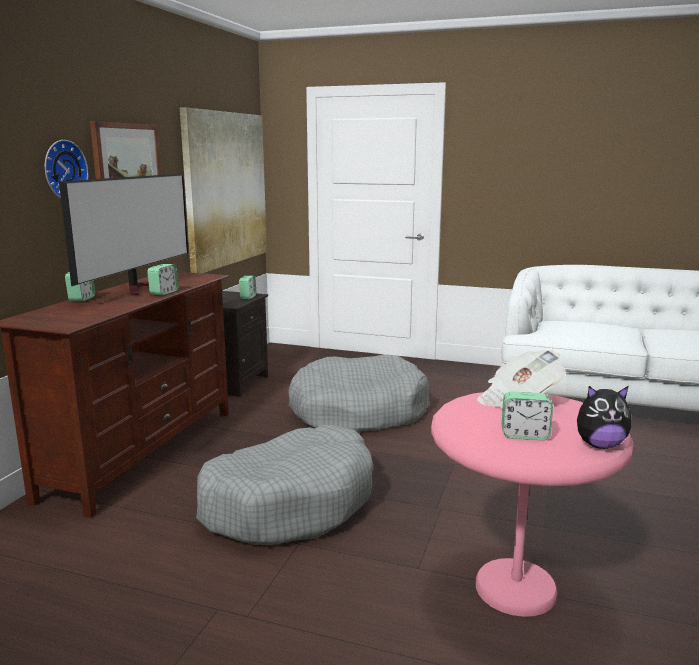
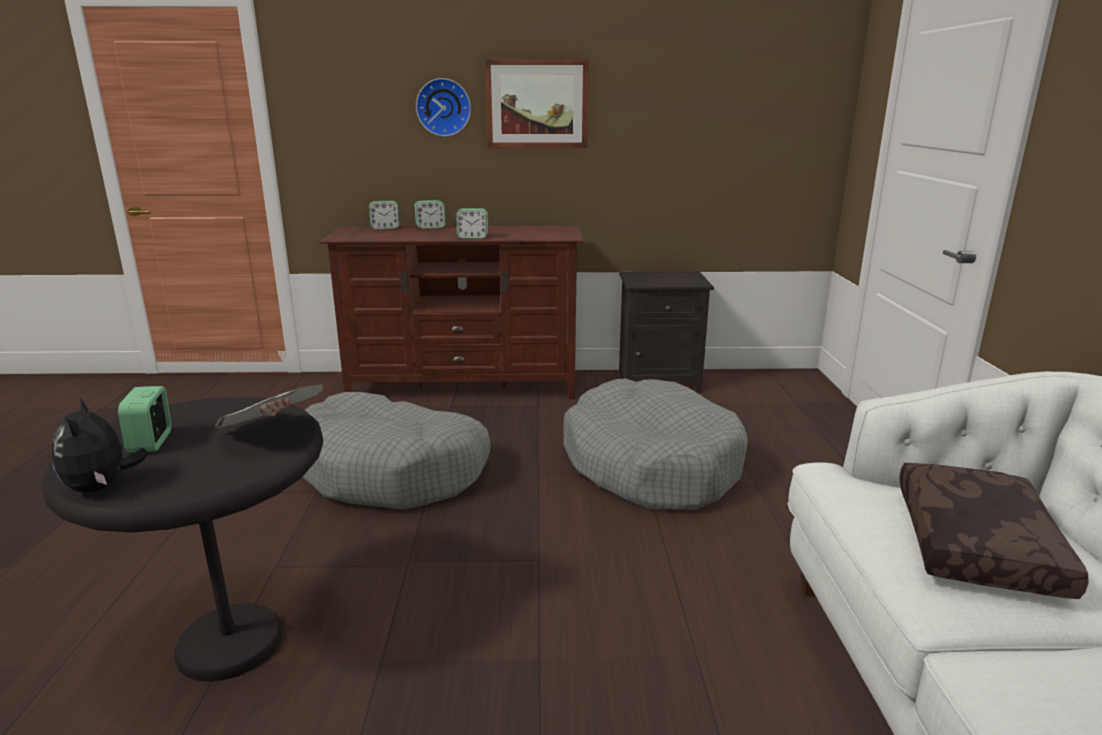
camera: 70 degrees right, 5 degrees up
television [59,174,188,296] -> none
picture [180,107,267,273] -> none
alarm clock [239,276,256,299] -> alarm clock moved to [369,201,399,229]
pink side table [431,392,634,617] -> black side table [41,397,323,682]
none -> brown pillow [899,463,1089,599]

